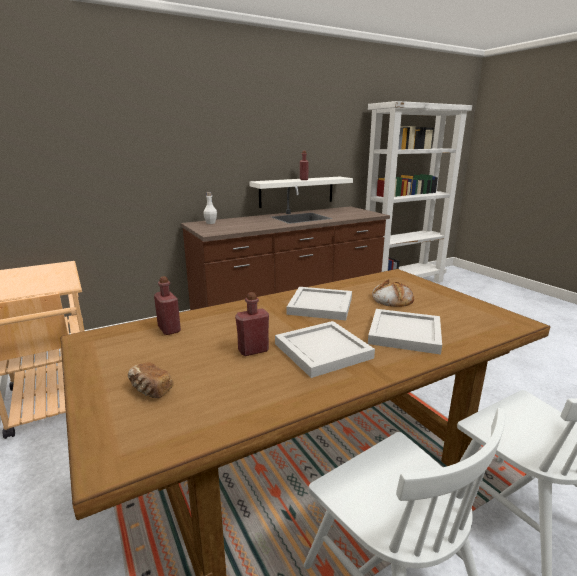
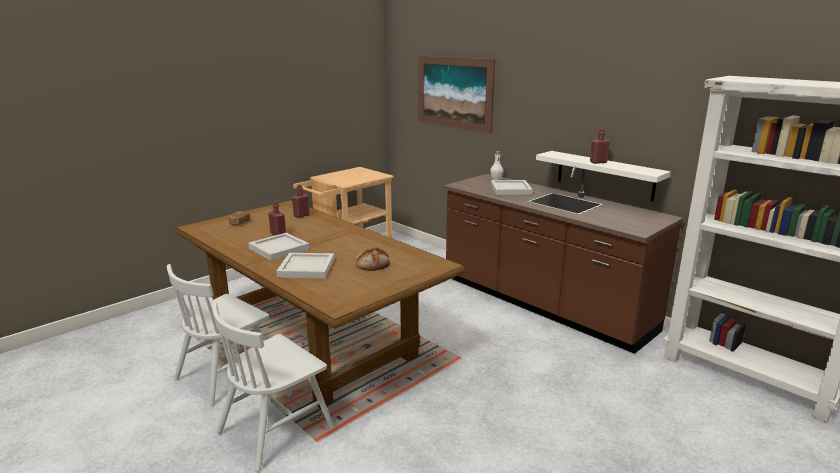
camera: 75 degrees right, 0 degrees up
white tray [287,287,352,321] -> white tray moved to [491,180,533,195]
none -> picture [418,56,495,134]

